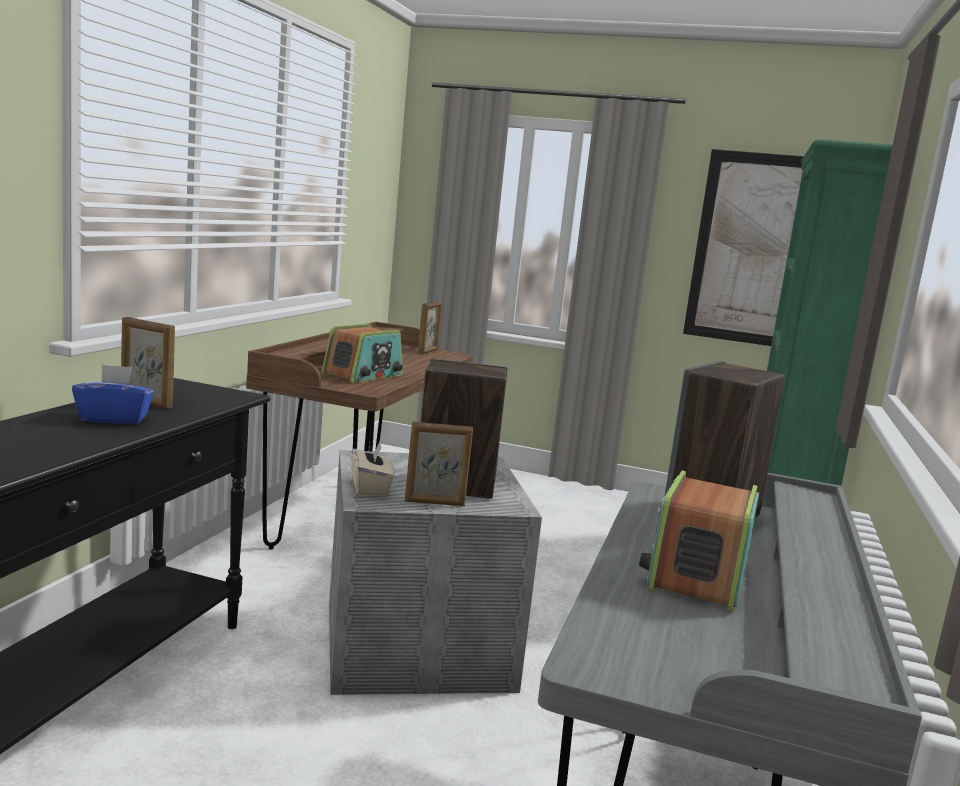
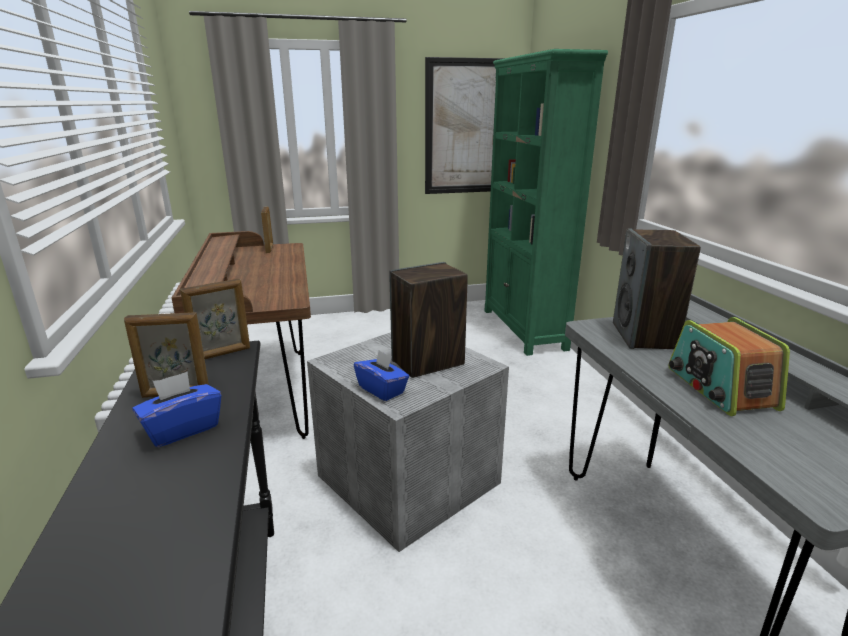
camera: 30 degrees left, 10 degrees up
radio [321,324,403,383] -> none
beige tissue box [352,442,395,497] -> blue tissue box [354,350,409,401]
picture frame [405,422,473,506] -> picture frame moved to [180,279,250,359]

